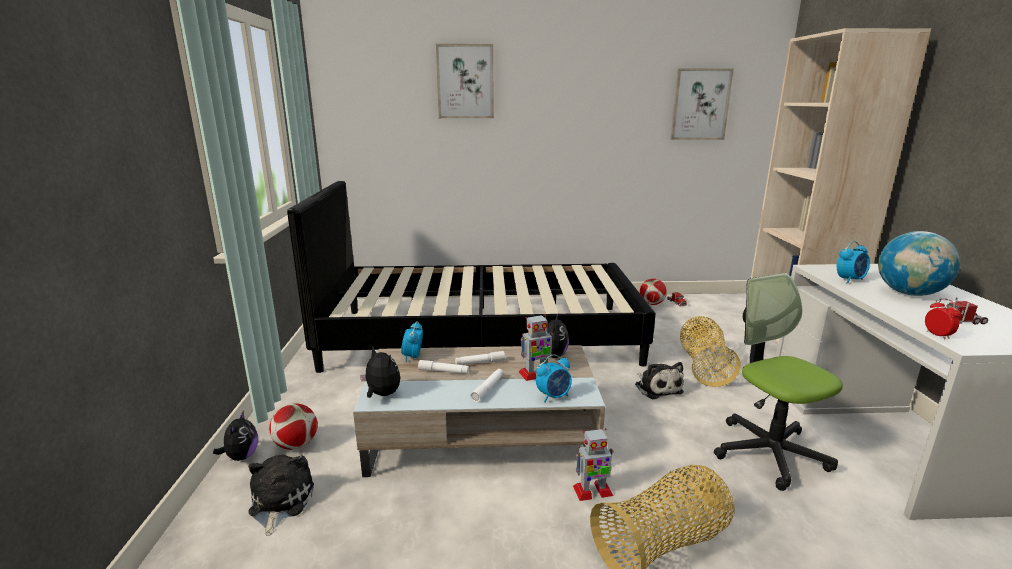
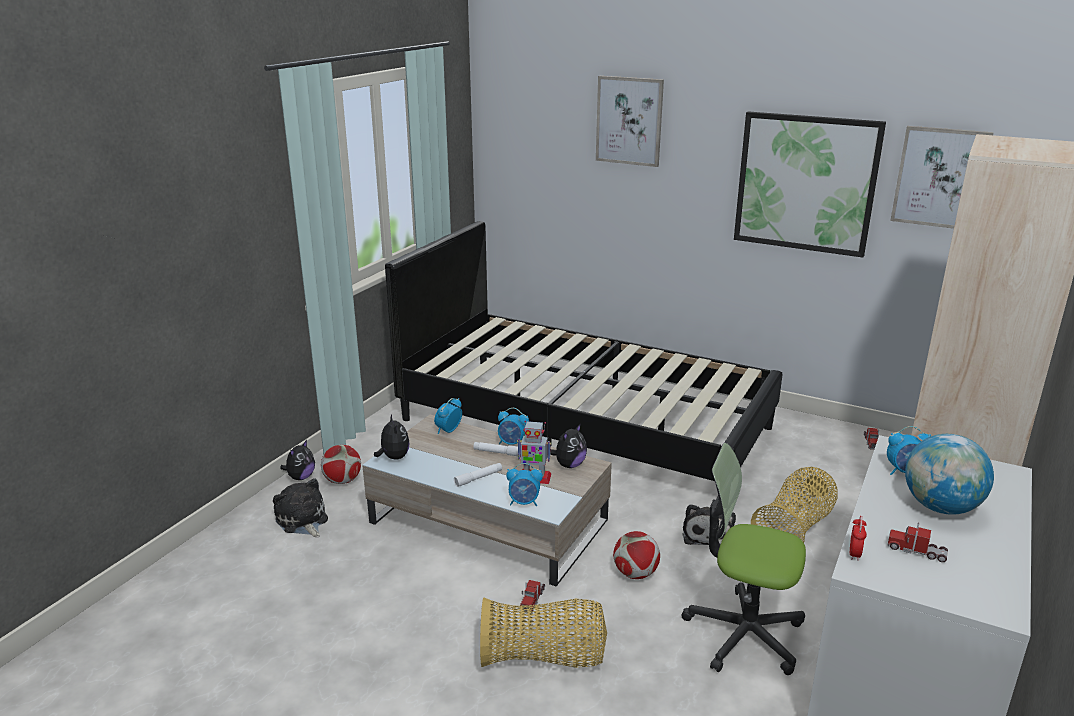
camera: 30 degrees right, 5 degrees up
plush toy [248,454,314,536] -> plush toy turned 60 degrees counterclockwise [273,478,328,538]
white flashlight [418,360,469,374] -> none
toy robot [573,428,613,501] -> toy truck [520,580,545,613]
football [640,279,667,305] -> football moved to [613,531,660,579]
office chair [714,273,843,491] -> office chair turned 75 degrees counterclockwise [682,443,806,675]
none -> alarm clock [498,408,529,445]
none -> picture [734,111,886,258]

